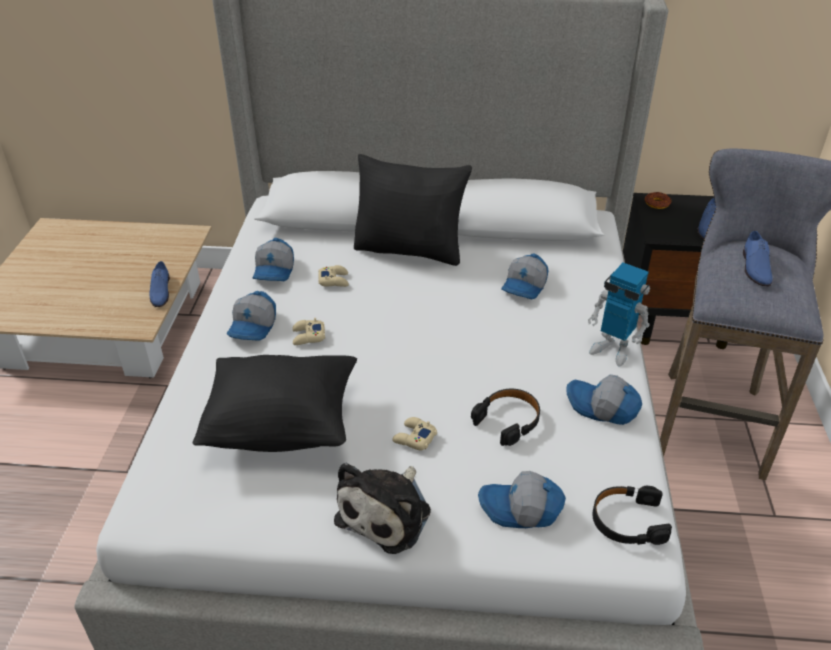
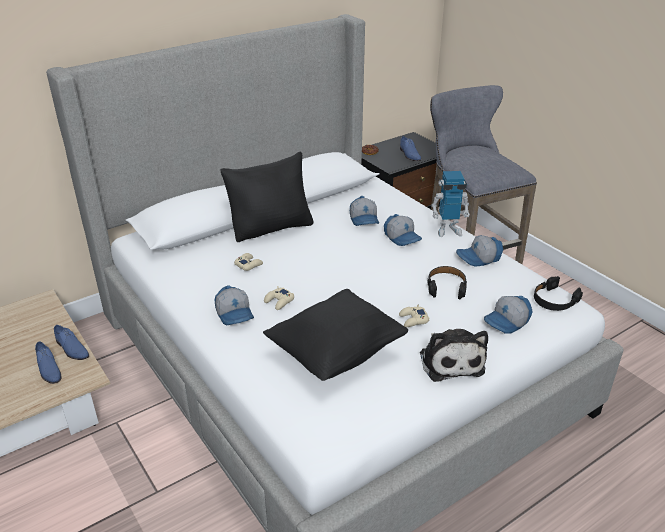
camera: 40 degrees left, 5 degrees down
cap [252,238,294,281] -> cap moved to [384,214,422,246]
blue shoe [743,231,773,287] -> blue shoe moved to [35,342,62,384]

